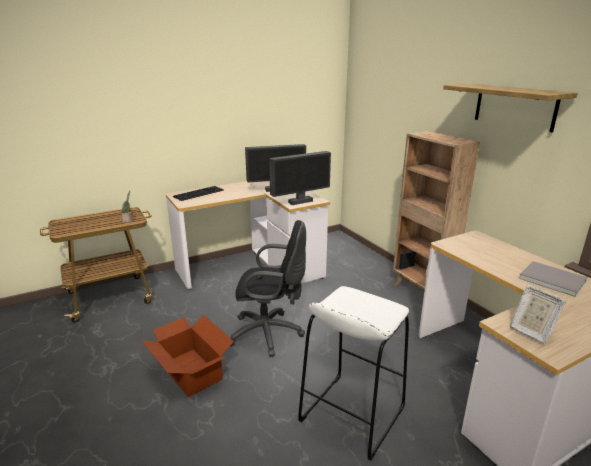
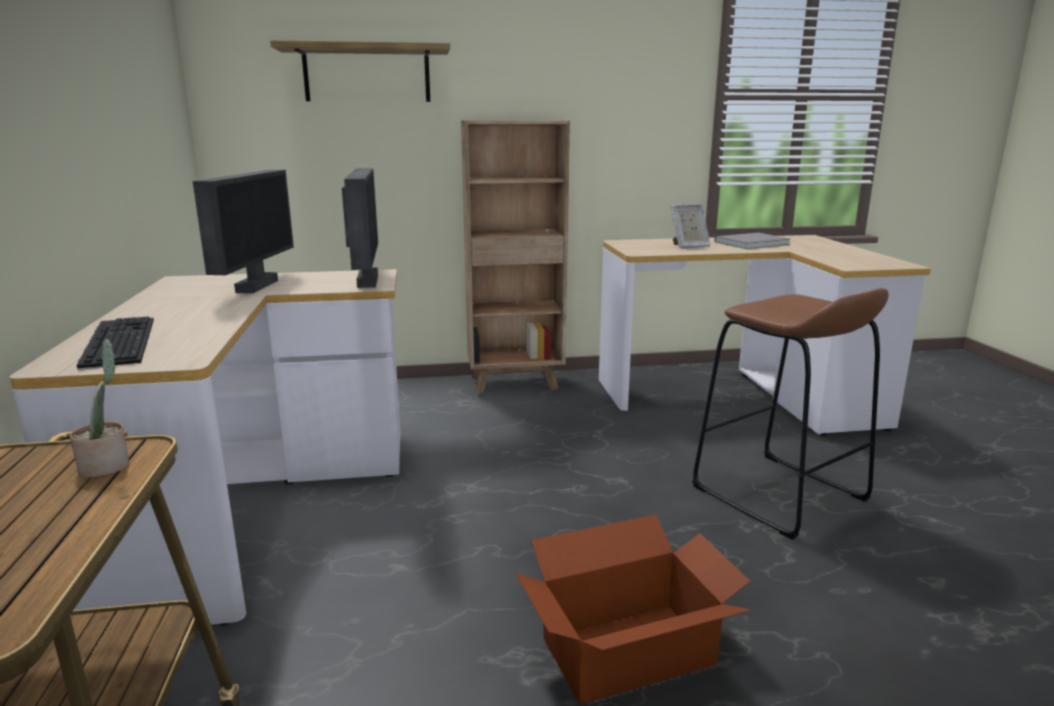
camera: 70 degrees left, 5 degrees down
black office chair [230,220,306,357] -> none
white stool [298,286,409,461] -> brown stool [692,288,889,540]
shelf [443,84,578,132] -> shelf moved to [270,40,450,102]
picture frame [510,284,566,344] -> picture frame moved to [670,204,710,249]

